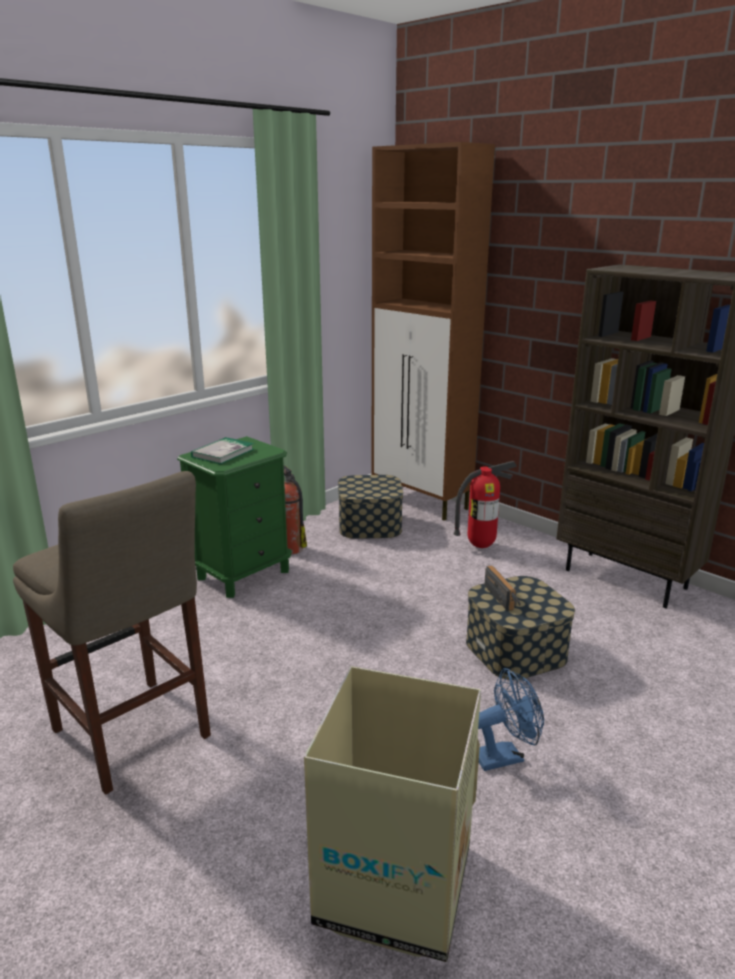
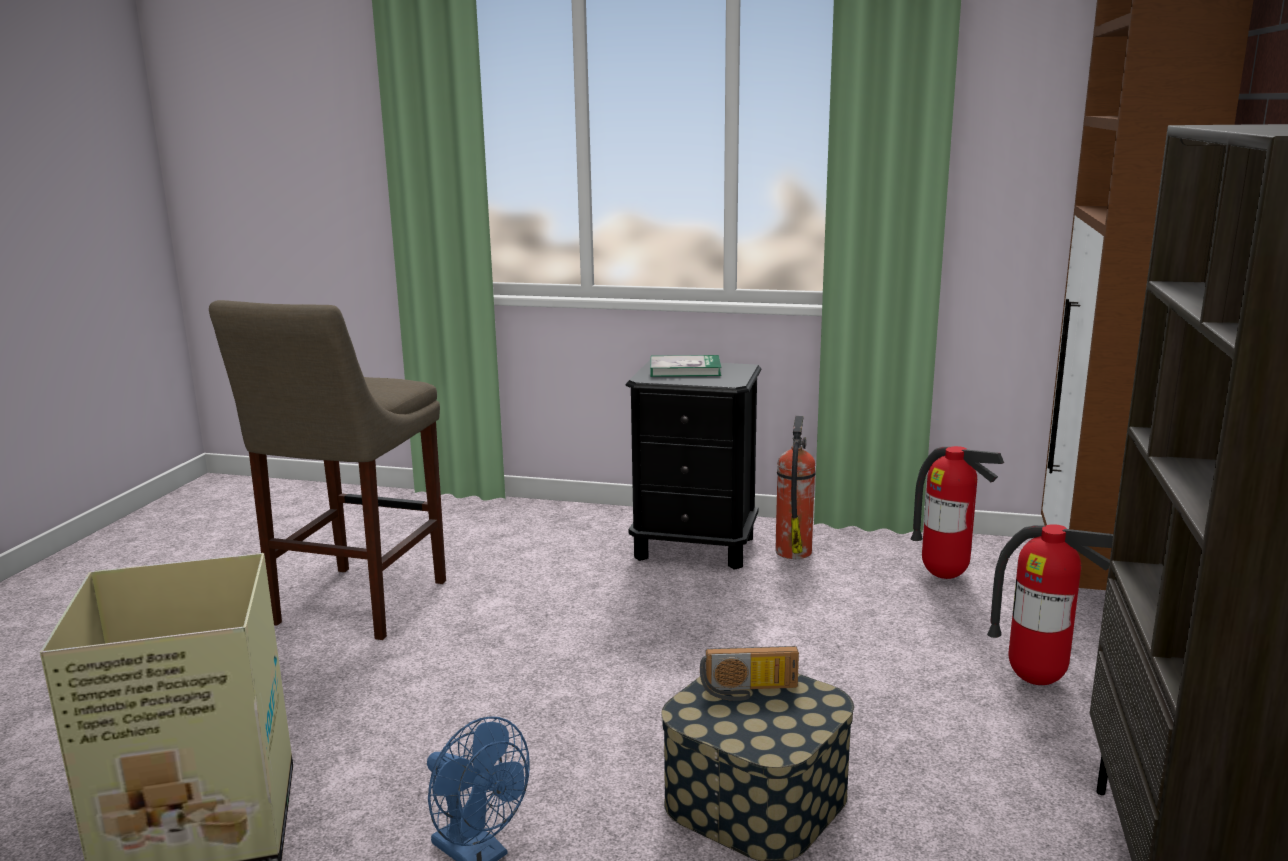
camera: 60 degrees right, 5 degrees down
green nightstand [177,436,292,598] -> black nightstand [626,360,761,570]
storage box [338,475,403,539] -> fire extinguisher [911,446,1004,579]
radio [484,566,521,611] -> radio turned 45 degrees clockwise [700,646,799,701]

